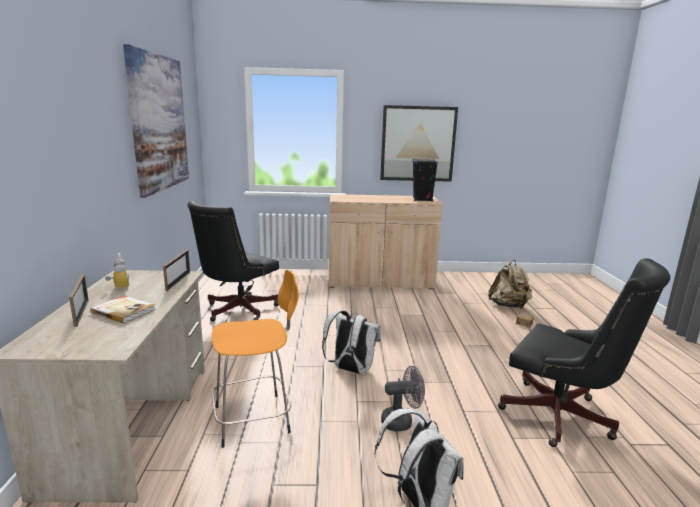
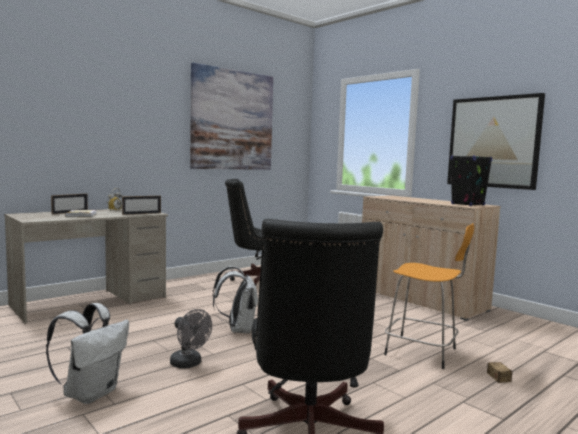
camera: 50 degrees right, 10 degrees down
orange stool [211,270,299,448] -> orange stool moved to [384,223,474,369]
beige backpack [489,260,532,309] -> none

